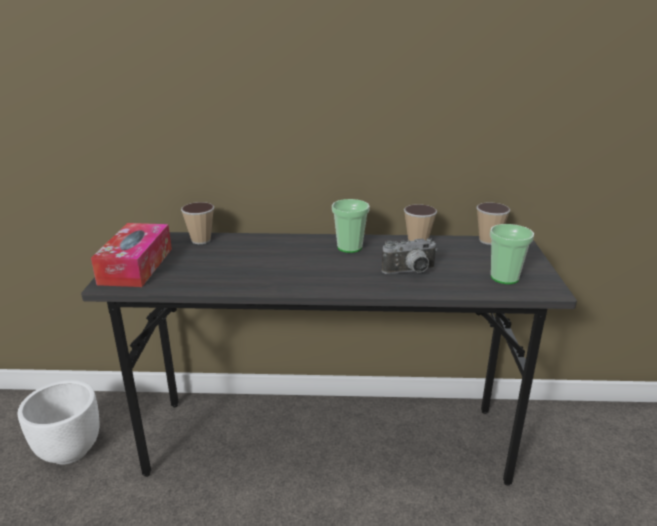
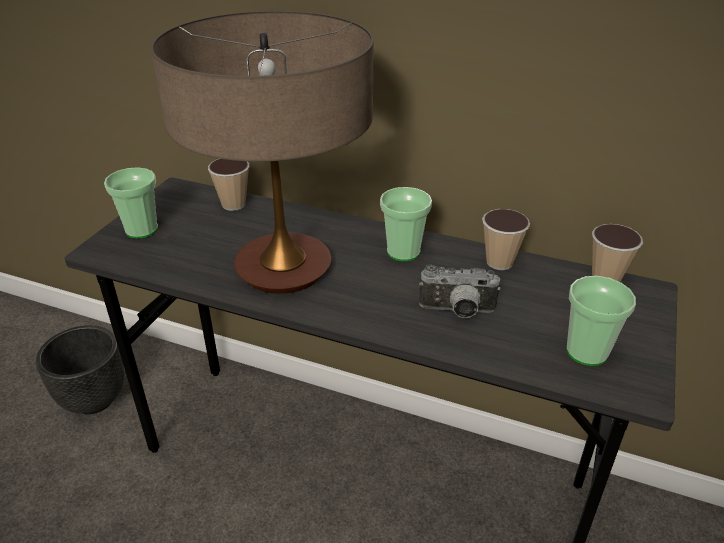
camera: 20 degrees right, 10 degrees up
white planter [17,380,100,465] -> black planter [35,325,124,414]
tissue box [91,223,172,287] -> cup [104,167,158,239]
none -> table lamp [151,11,374,294]

